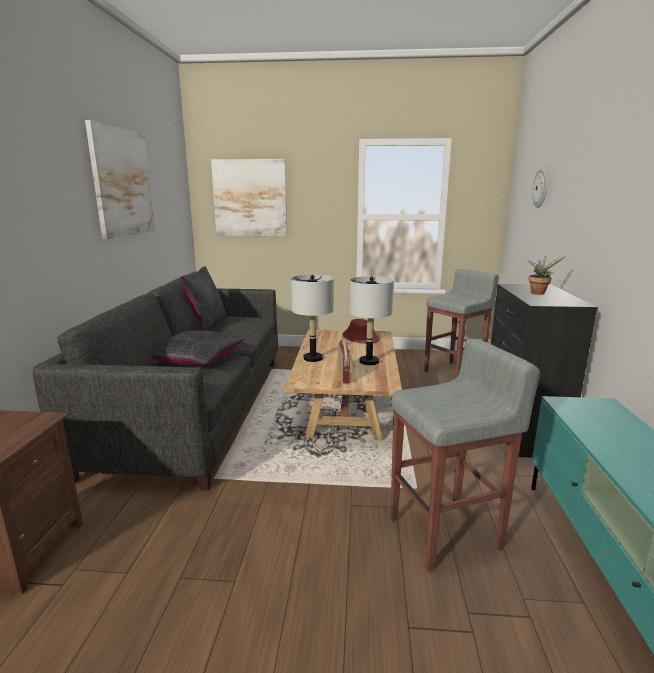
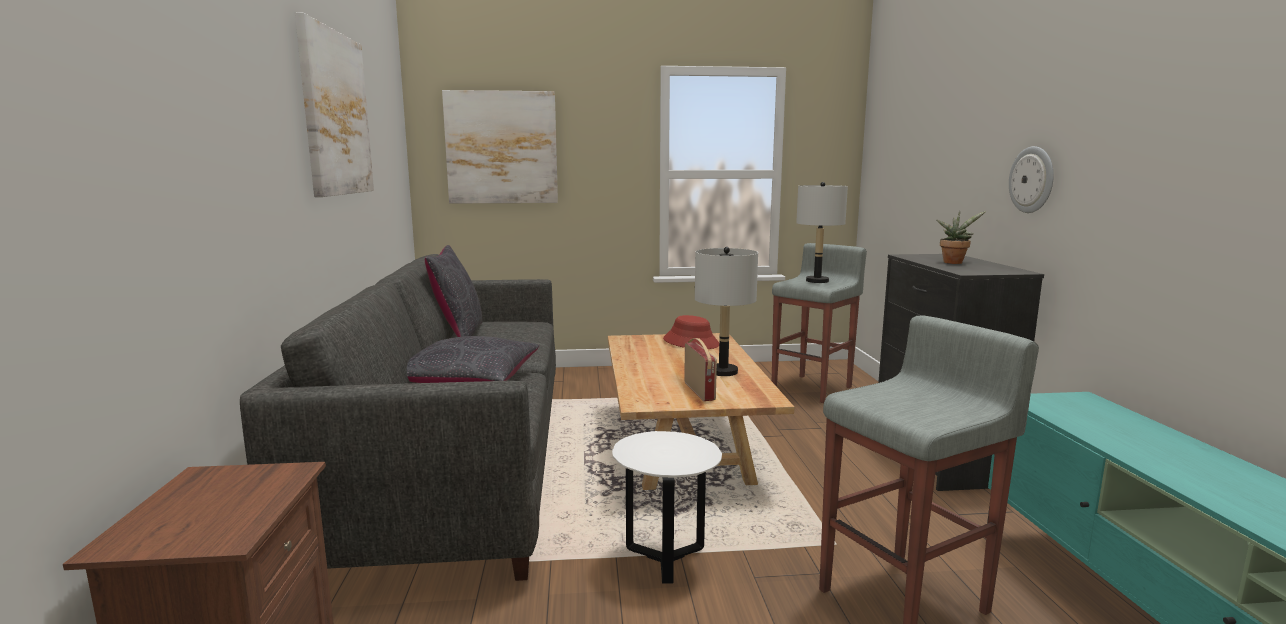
camera: 10 degrees left, 5 degrees down
grey table lamp [291,275,334,362] -> grey table lamp moved to [796,182,848,283]
wall clock [532,169,547,208] -> wall clock moved to [1009,146,1054,213]
none -> white side table [612,431,722,583]

